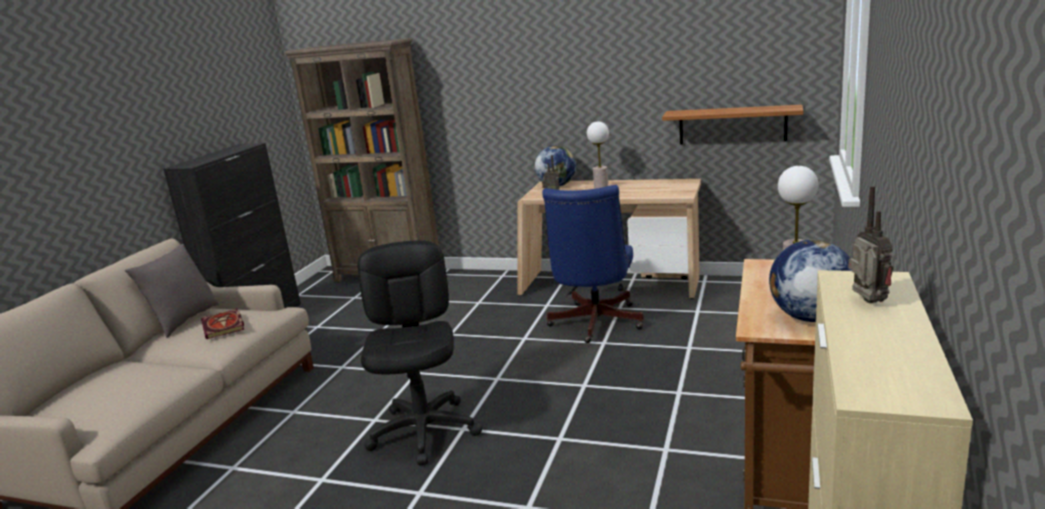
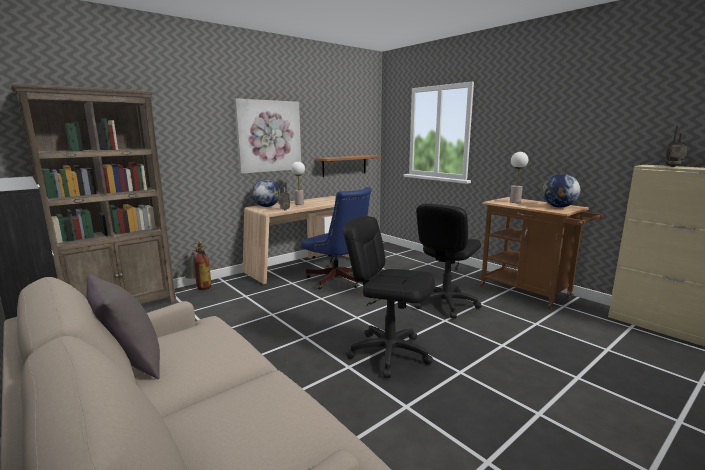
camera: 60 degrees left, 5 degrees down
book [201,309,244,339] -> none
none -> fire extinguisher [185,242,212,290]
none -> picture [234,98,301,174]
none -> black office chair [414,203,482,318]

